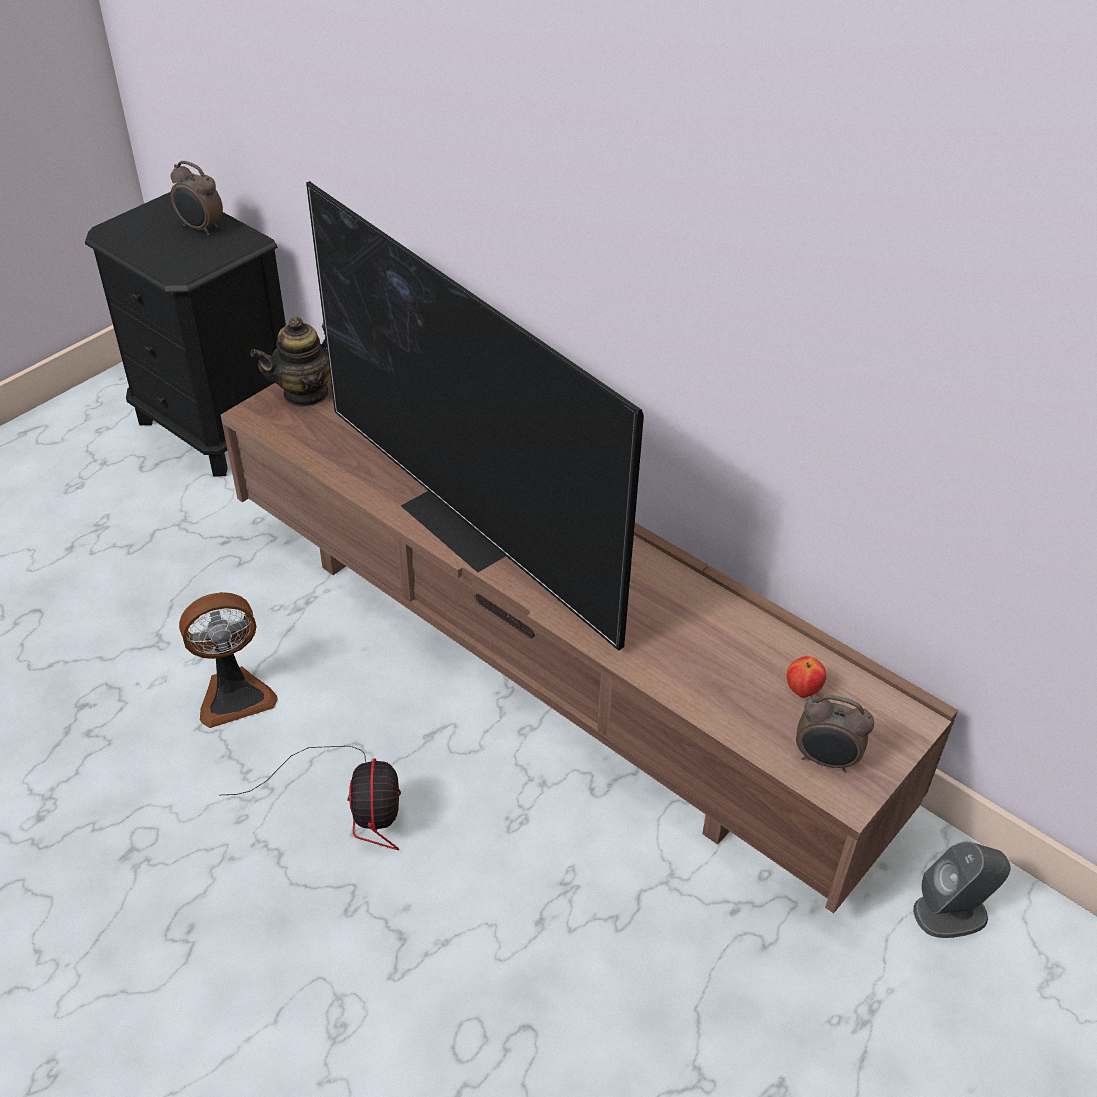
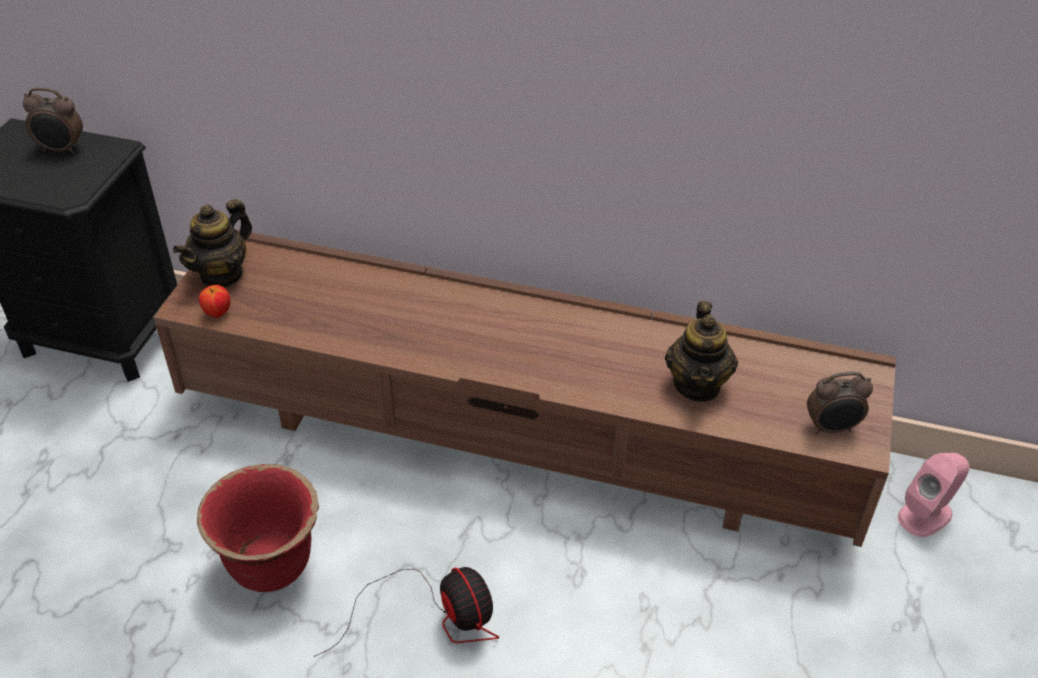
camera: 25 degrees left, 0 degrees up
fan [179,592,278,728] -> red planter [197,464,319,592]
television [306,181,644,651] -> none
apple [787,656,826,698] -> apple moved to [199,285,230,318]
grey speaker [913,841,1011,938] -> pink speaker [898,453,969,537]
none -> teapot [665,301,738,402]

